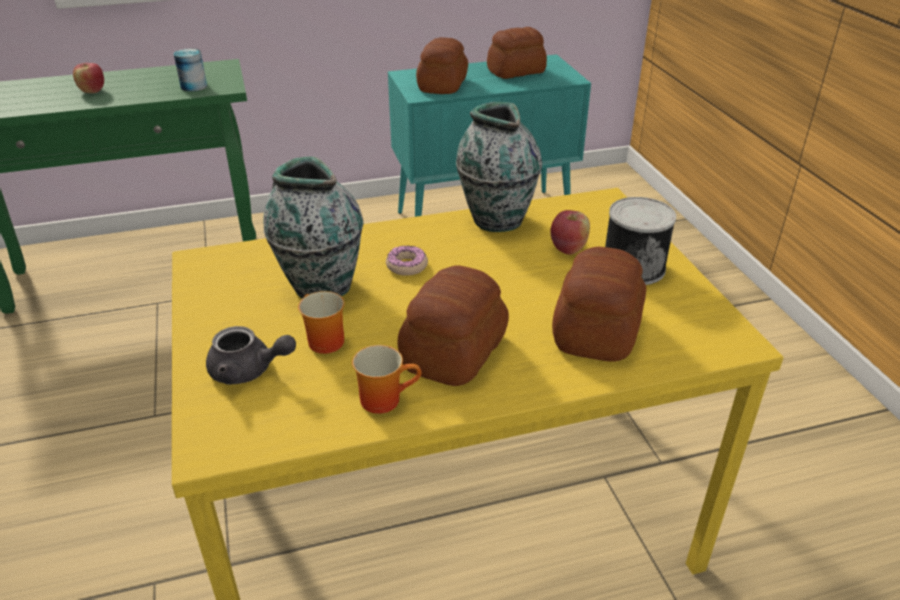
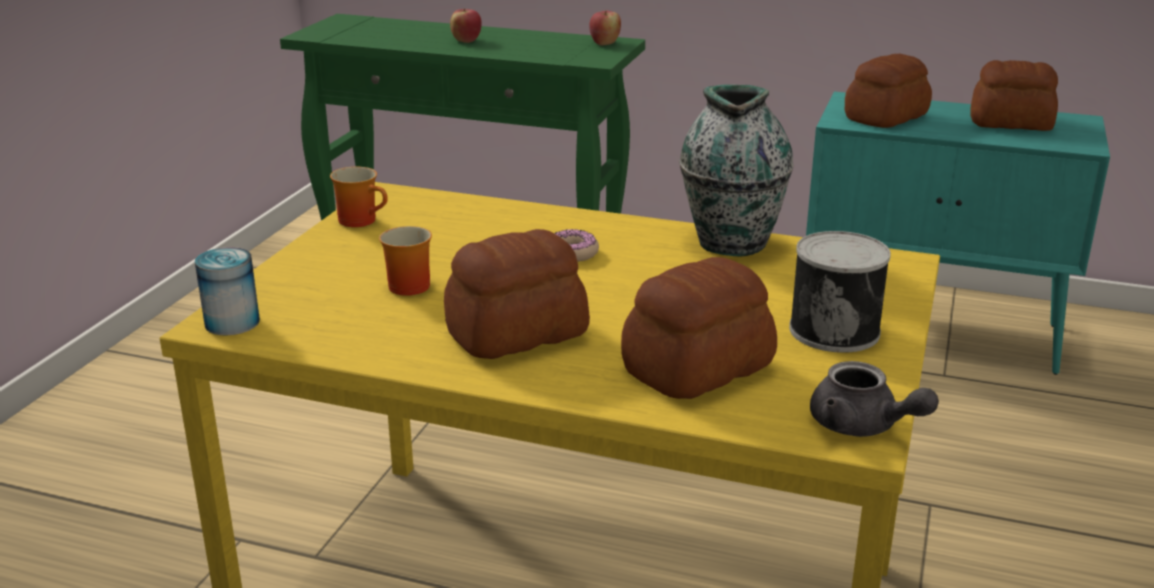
camera: 35 degrees right, 10 degrees down
can [174,48,207,92] -> can moved to [195,247,260,335]
grey teapot [206,326,296,385] -> grey teapot moved to [810,361,939,437]
vase [264,156,364,299] -> none
mug [352,345,421,414] -> mug moved to [330,167,388,227]
apple [550,210,590,255] -> apple moved to [589,11,621,46]

